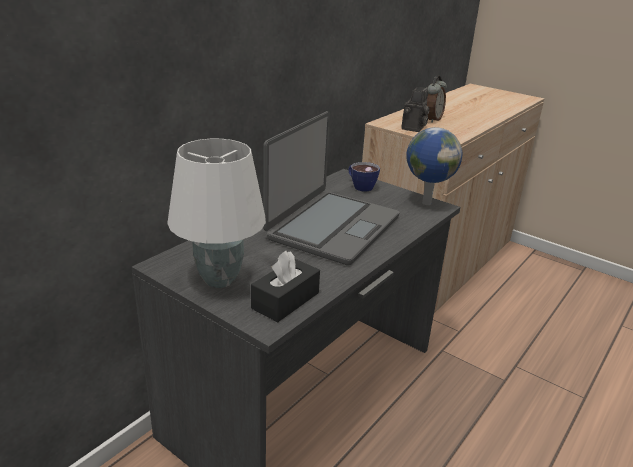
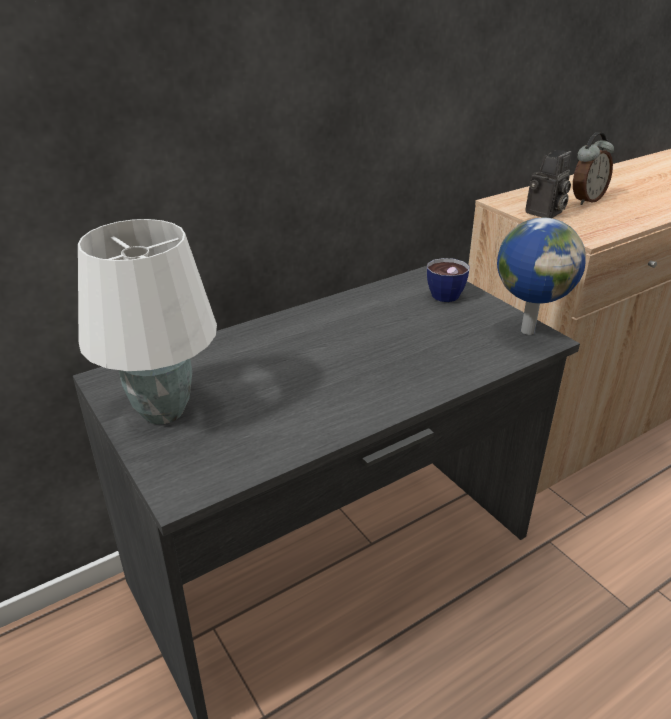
camera: 20 degrees right, 5 degrees up
black tissue box [251,251,320,322] -> none
laptop [263,111,400,266] -> none

